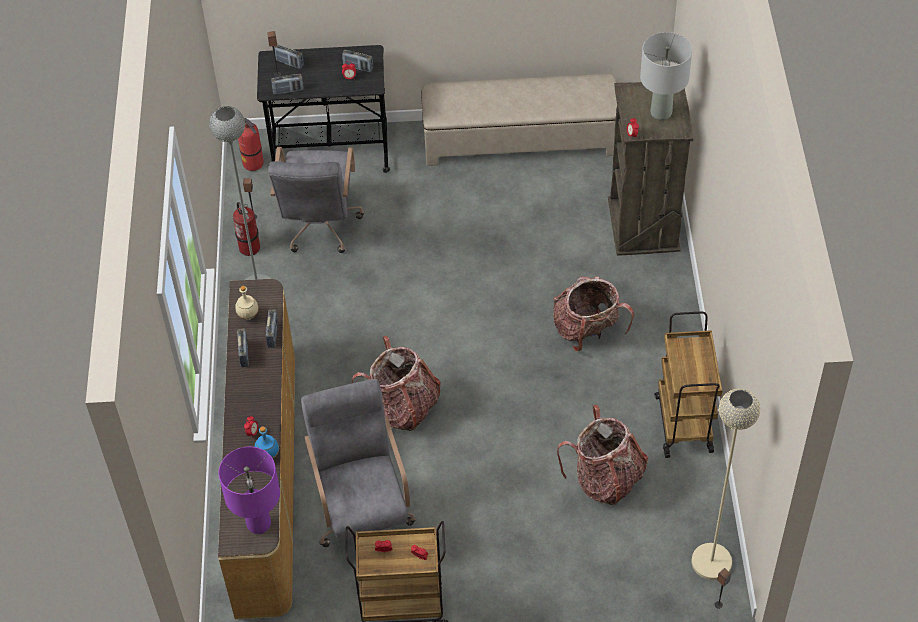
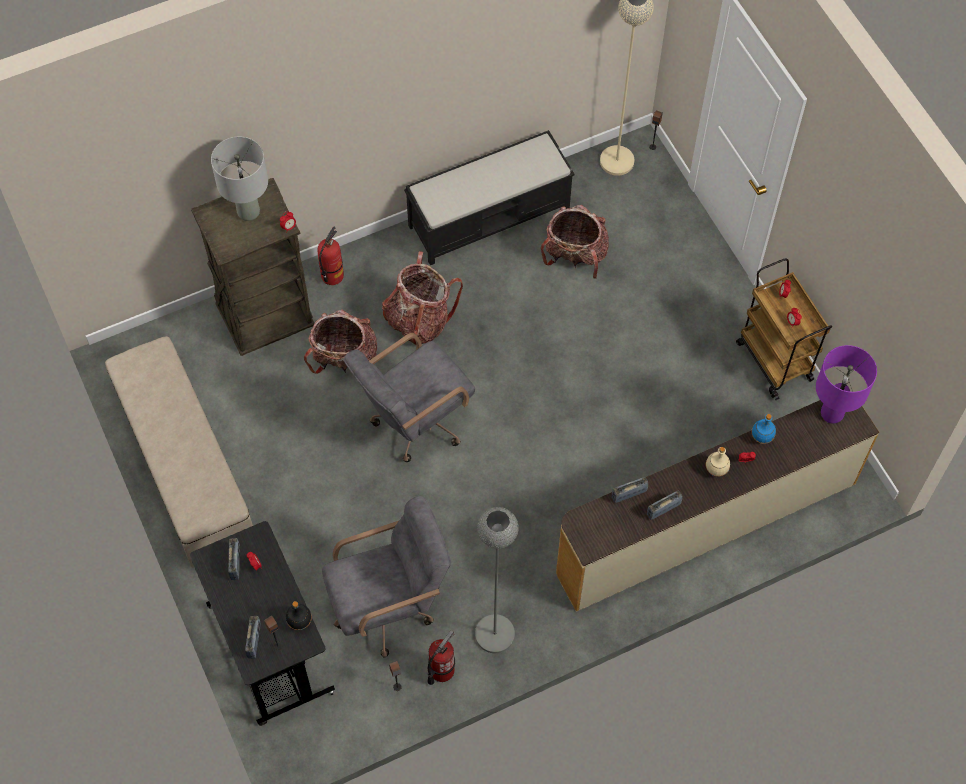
camera: 115 degrees left, 10 degrees up
beige bottle [235,286,259,320] -> beige bottle moved to [706,447,730,477]
fire extinguisher [238,118,264,171] -> fire extinguisher moved to [318,226,344,285]
radio [271,74,304,95] -> black bottle [286,601,312,630]
grey office chair [301,379,416,547] -> grey office chair moved to [344,333,475,462]
backpack [352,336,441,431] -> backpack moved to [304,309,377,374]
brown cart [655,312,722,458] -> black bench [404,130,574,265]

